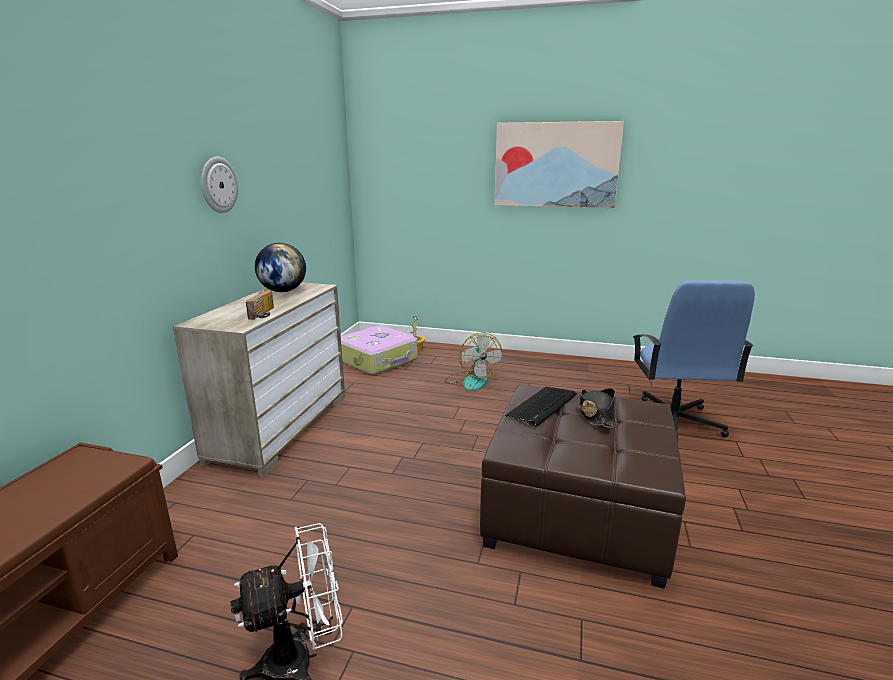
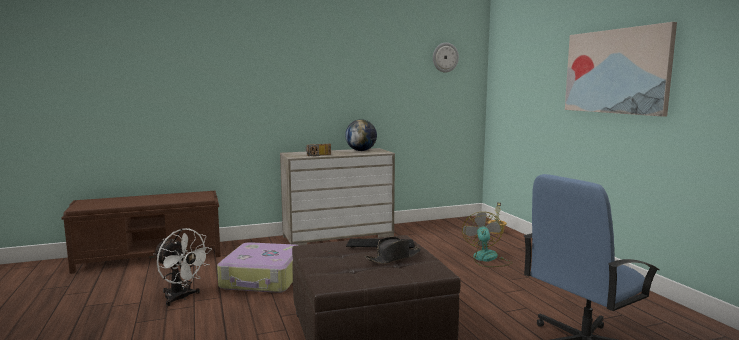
camera: 55 degrees right, 10 degrees down
wall clock [201,157,238,213] -> wall clock moved to [433,42,459,72]
suitcase [341,325,418,375] -> suitcase moved to [217,242,297,293]
fan [445,332,502,391] -> fan turned 150 degrees clockwise [462,212,513,267]

